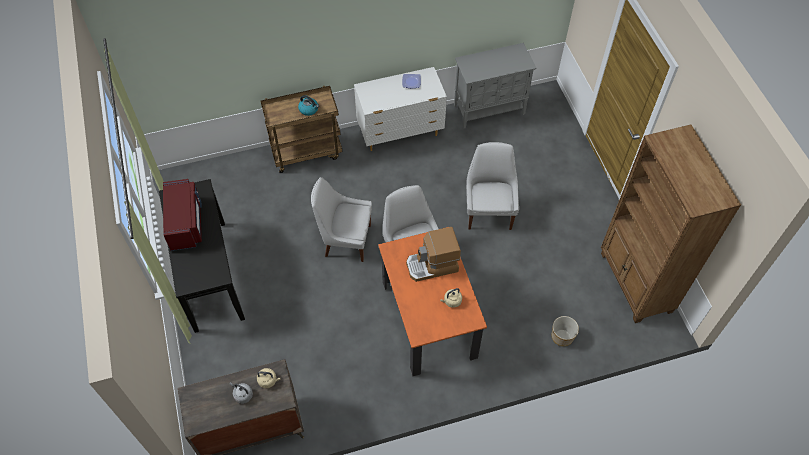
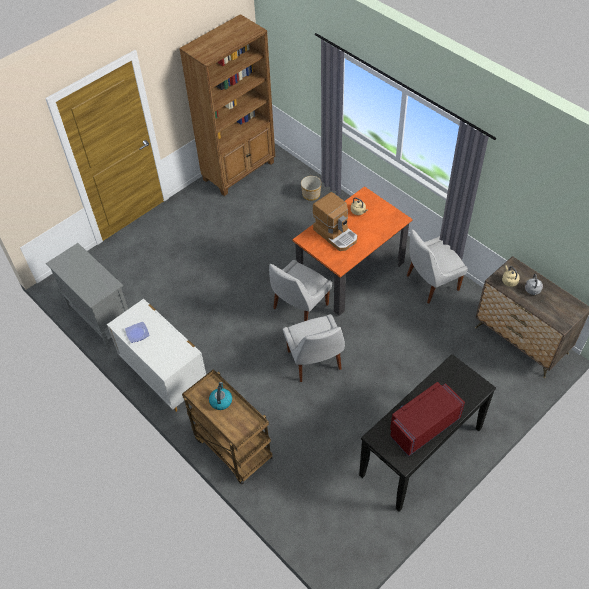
camera: 115 degrees left, 5 degrees down
white chair [466,142,519,230] -> white chair moved to [407,229,468,304]

